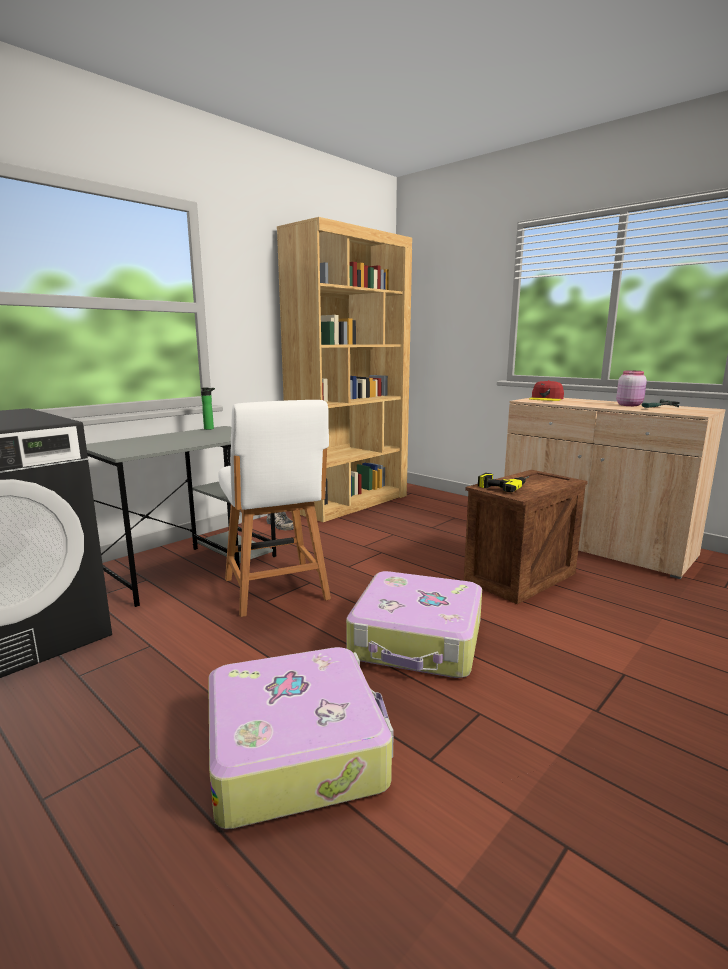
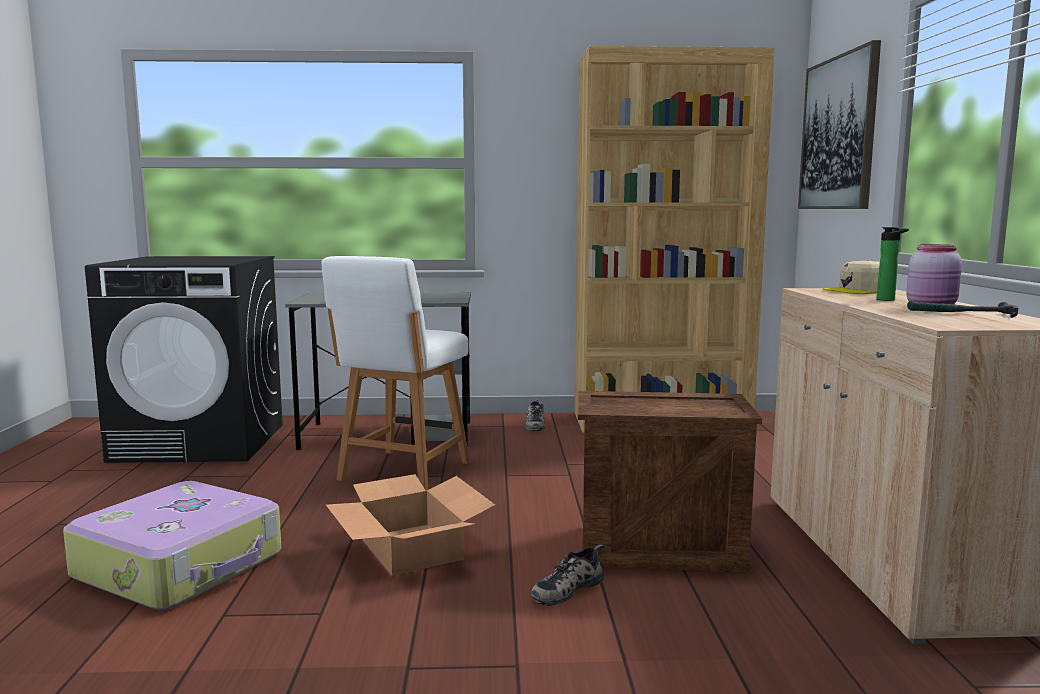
camera: 45 degrees right, 5 degrees down
bottle [201,387,215,430] -> bottle moved to [877,227,909,301]
suitcase [346,571,482,678] -> cardboard box [326,474,495,576]
power drill [478,473,530,492] -> none
red cap [529,380,564,401] -> beige cap [823,260,880,294]
none -> shoe [531,544,604,606]
none -> picture [798,40,881,209]

